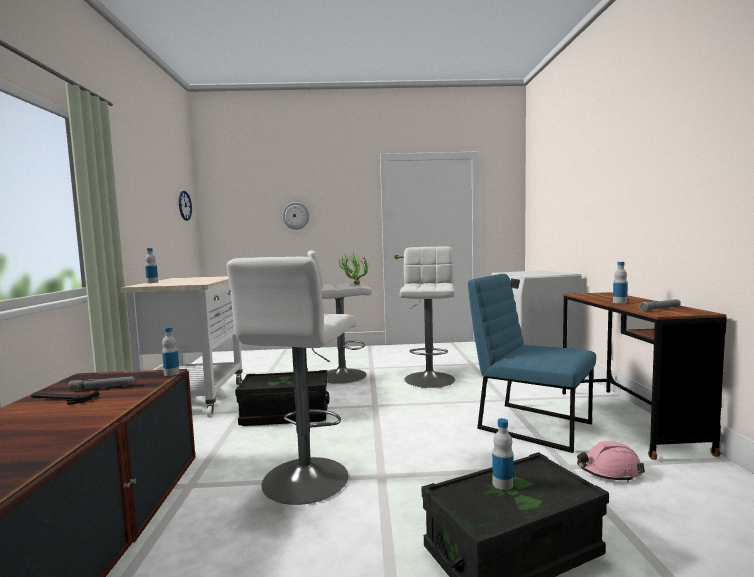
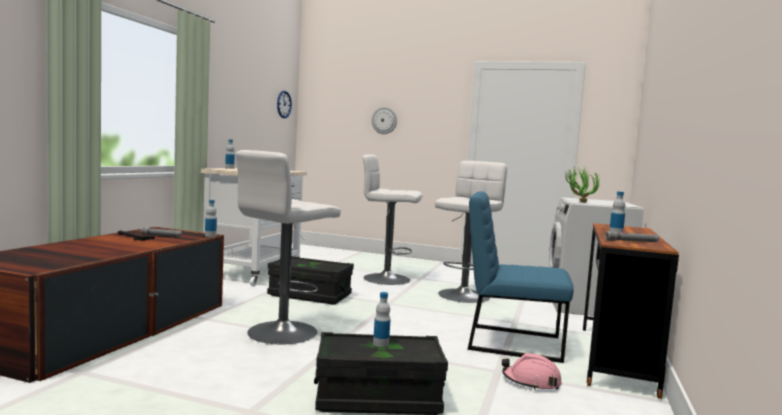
camera: 20 degrees right, 0 degrees up
potted plant [338,252,368,285] -> potted plant moved to [565,167,600,203]
blue chair [468,274,596,453] -> blue chair turned 45 degrees counterclockwise [467,191,574,363]

